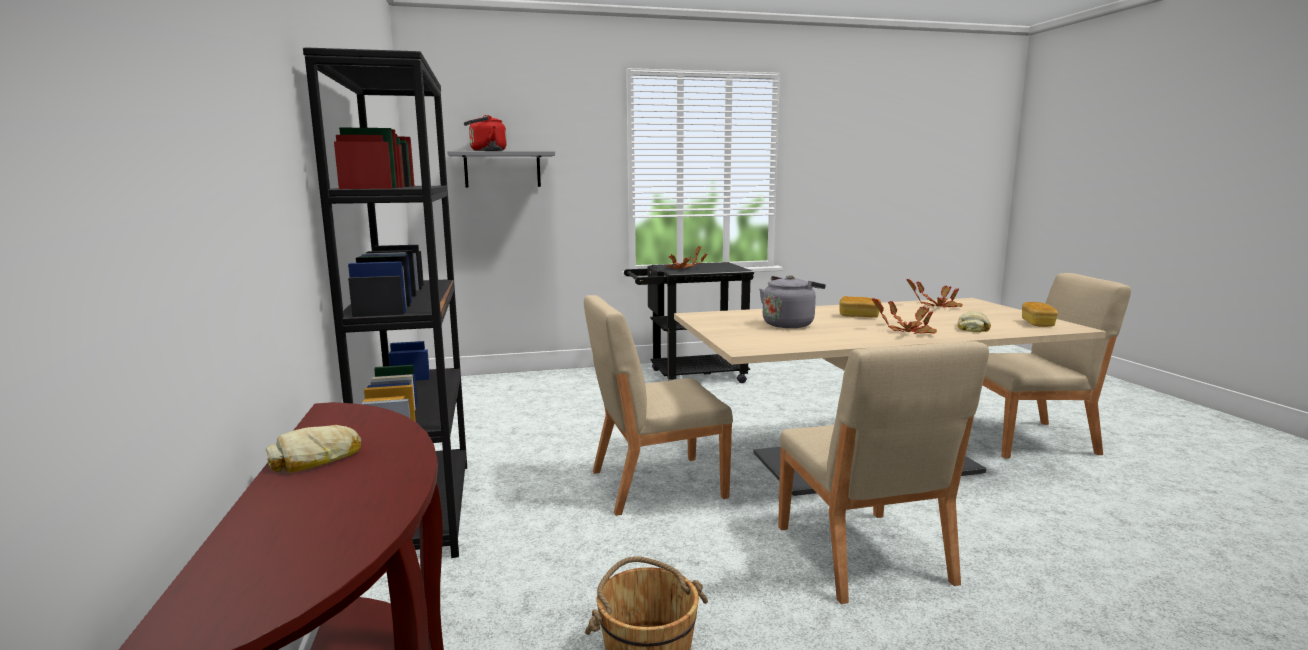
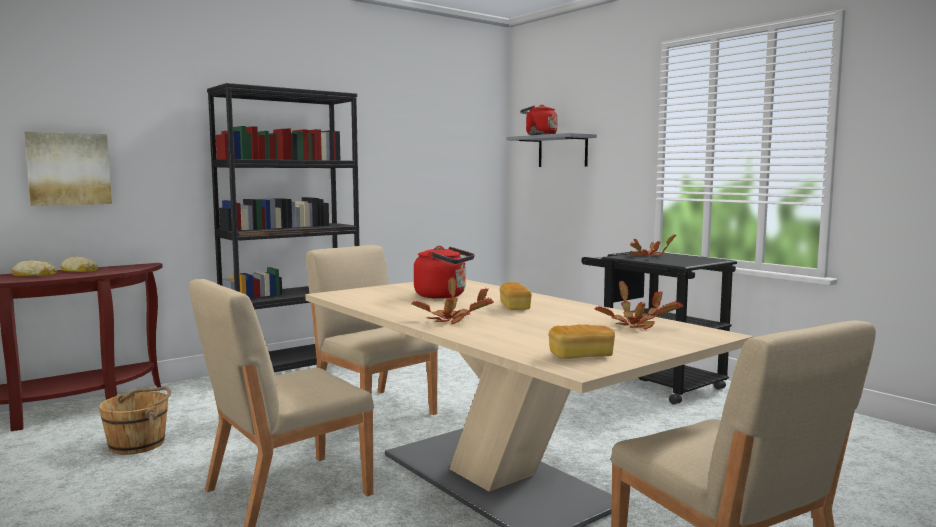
camera: 65 degrees right, 5 degrees down
grey kettle [759,275,826,328] -> red kettle [414,246,475,299]
bread [957,311,991,332] -> bread moved to [12,260,57,276]
none -> picture [24,132,112,206]

